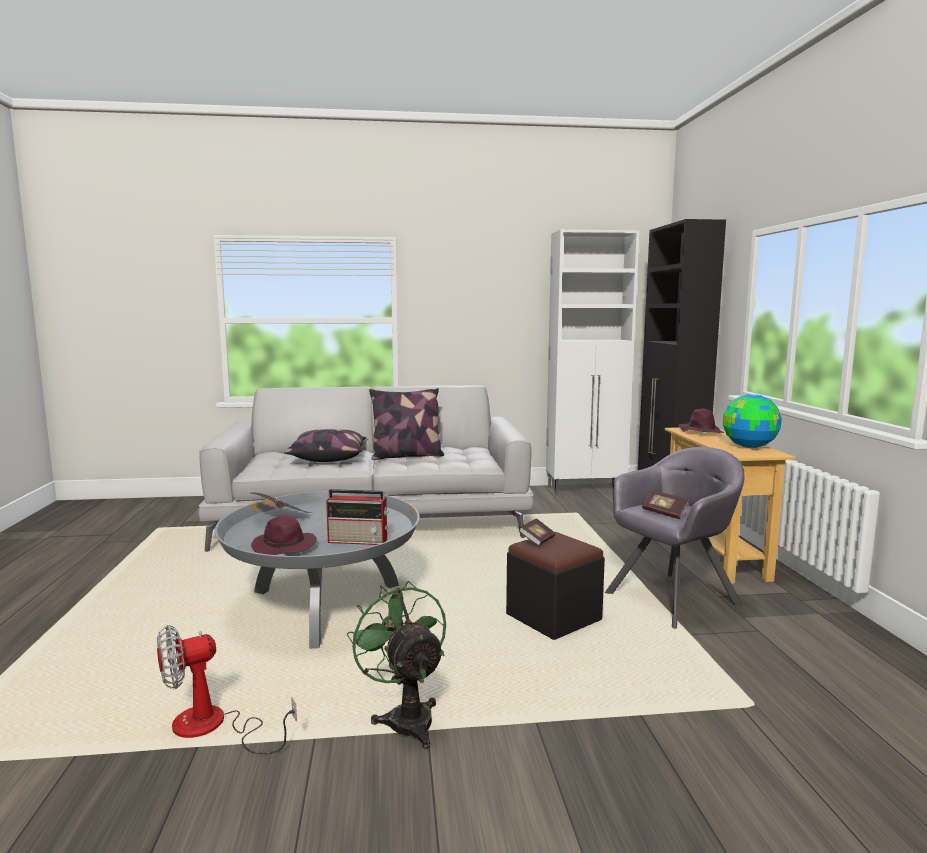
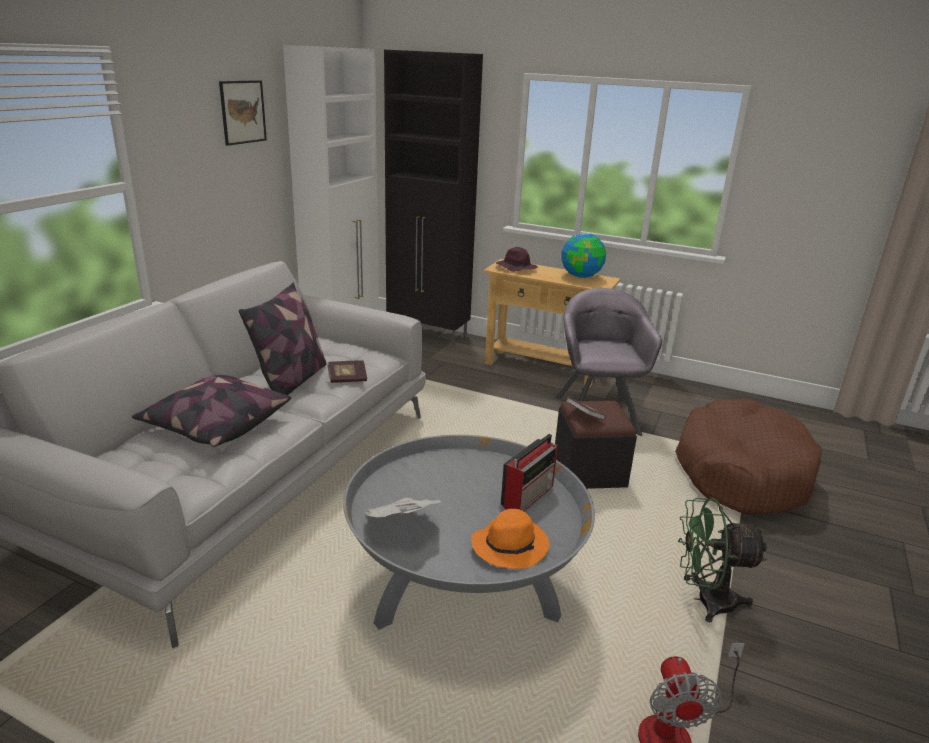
camera: 60 degrees left, 15 degrees up
purple hat [251,515,317,555] -> orange hat [471,509,549,569]
book [642,491,689,519] -> book moved to [327,360,367,383]
none -> picture [219,80,267,146]
none -> brown dog bed [675,399,822,514]

